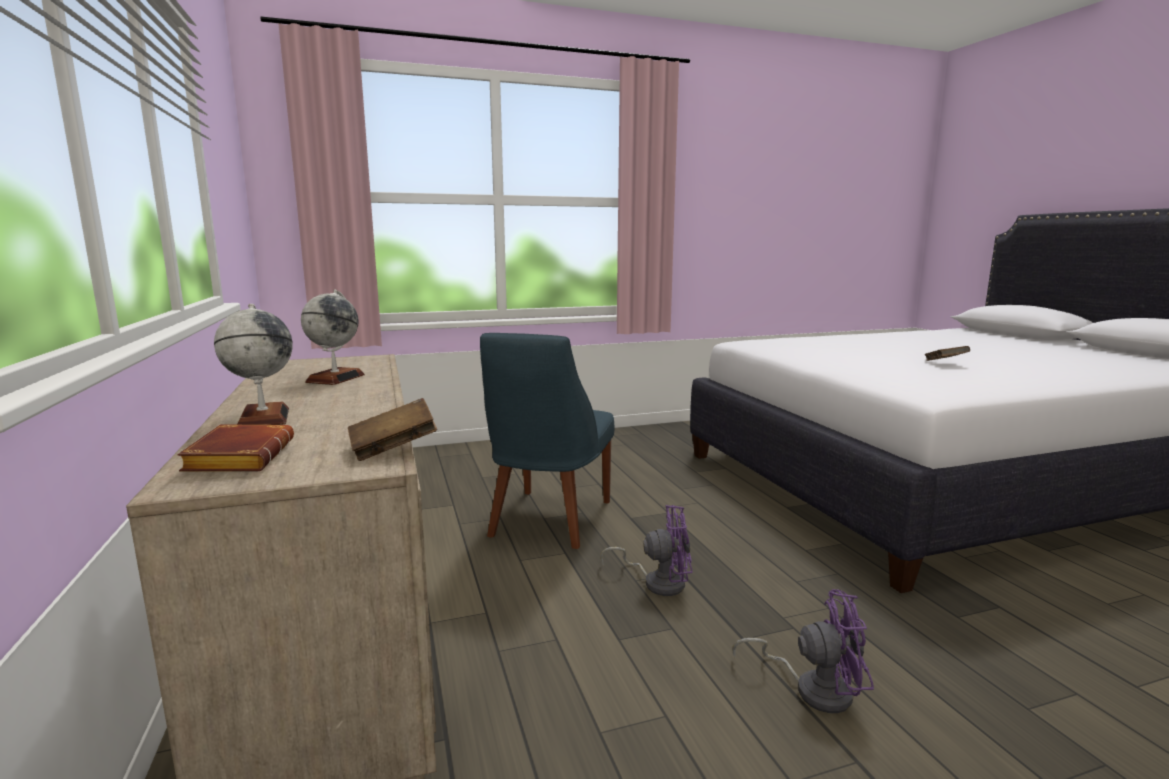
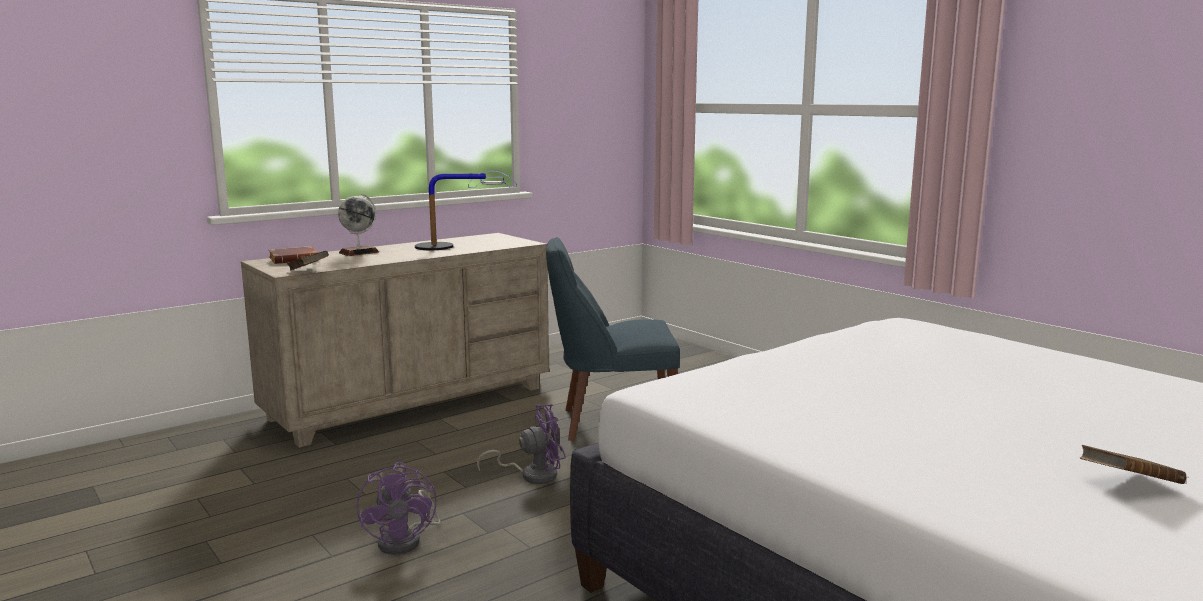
camera: 70 degrees right, 0 degrees up
globe [301,290,365,385] -> table lamp [415,171,517,250]
purple fan [600,505,692,596] -> purple fan turned 90 degrees counterclockwise [477,404,566,484]
brown book [924,346,970,361] -> brown book moved to [1080,445,1186,484]

